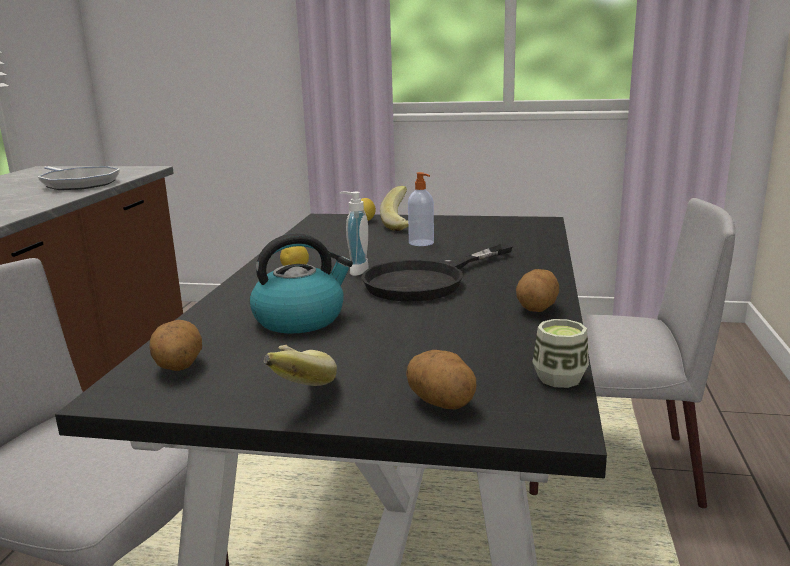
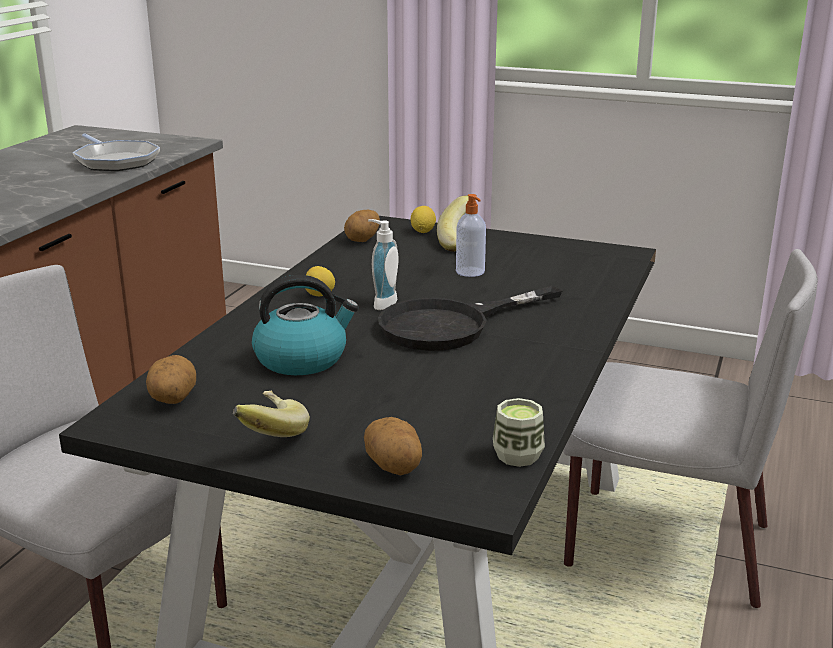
camera: 10 degrees right, 5 degrees up
potato [516,269,559,312] -> potato moved to [344,210,380,242]

